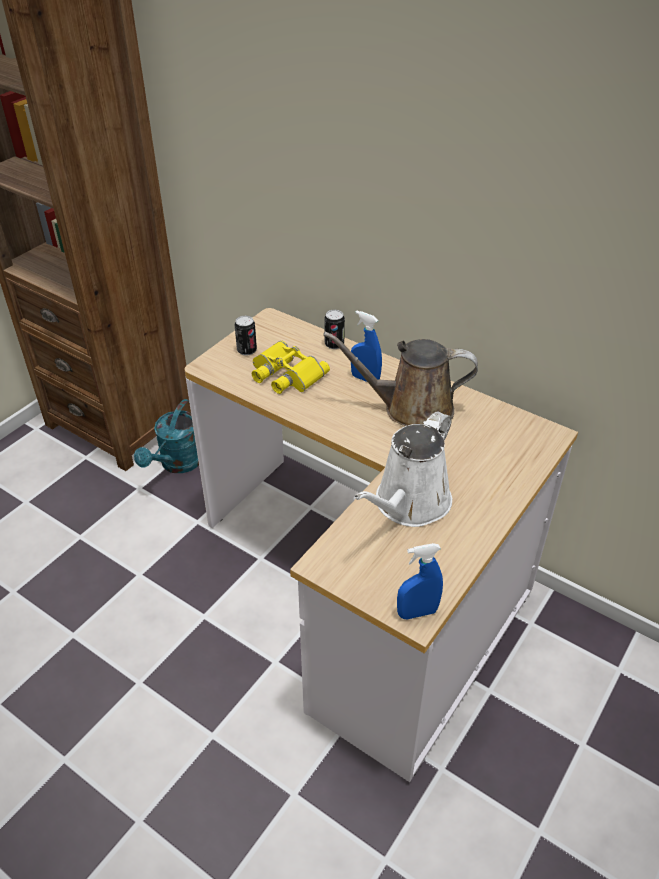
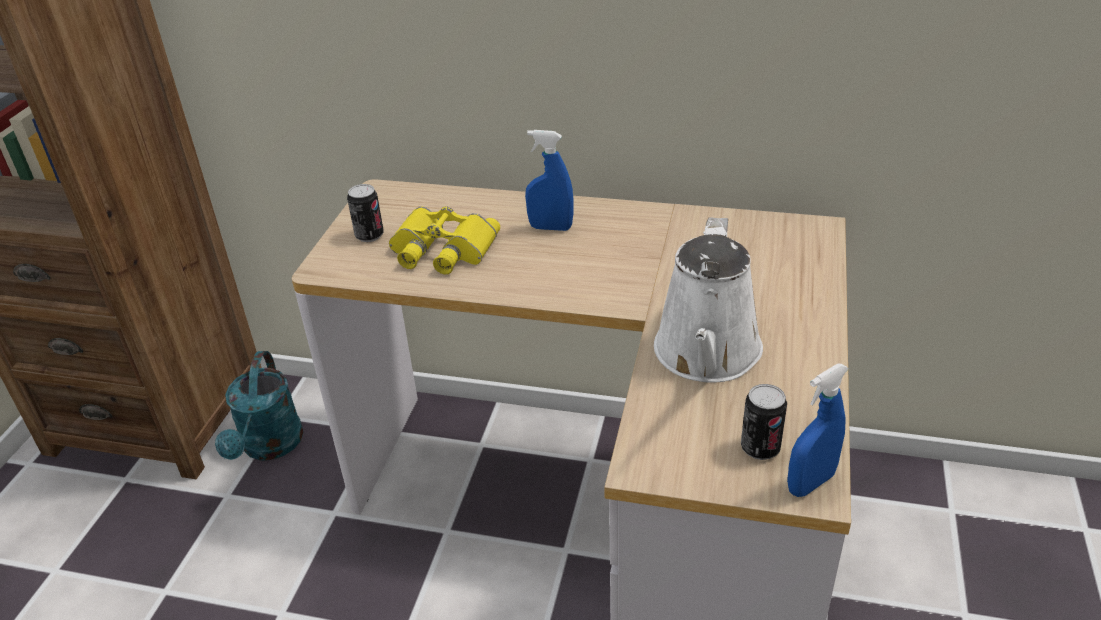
camera: 20 degrees left, 5 degrees down
brown watering can [323,331,478,426] -> none
can [324,310,345,349] -> can moved to [741,384,787,460]

